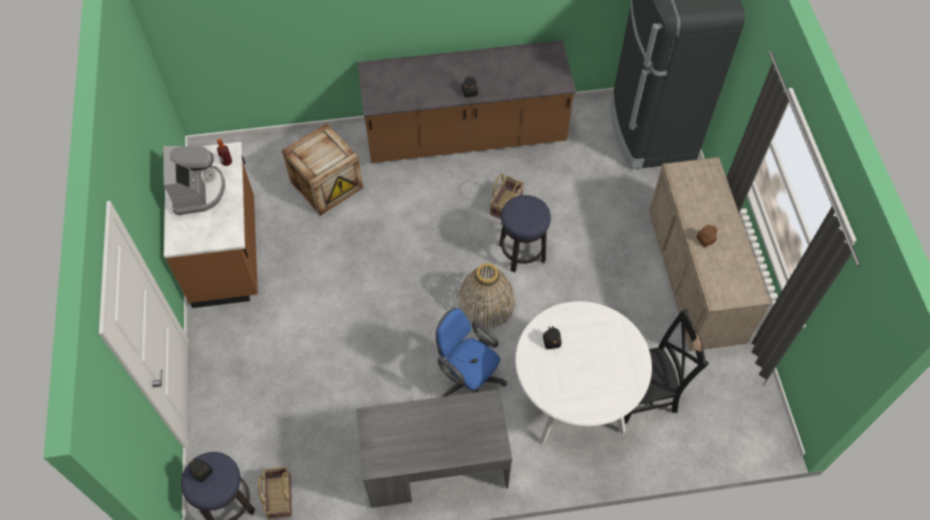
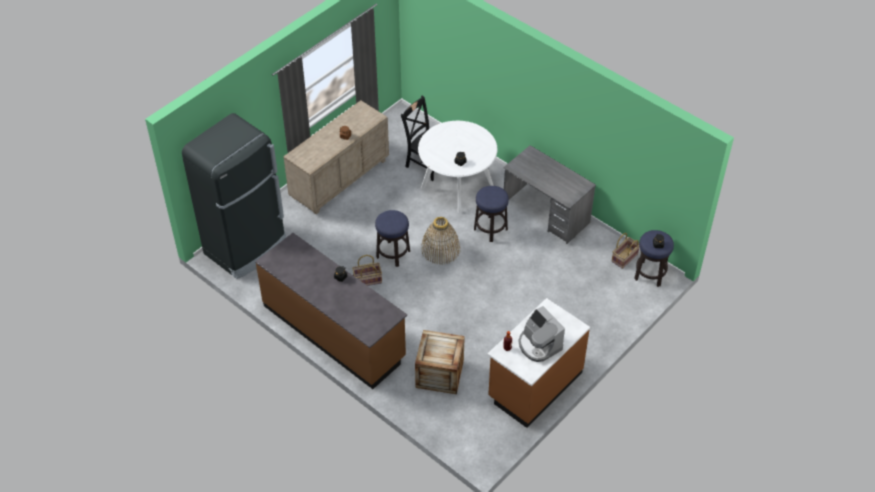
camera: 130 degrees left, 10 degrees down
coffee machine [163,146,225,215] -> coffee machine turned 75 degrees counterclockwise [519,306,565,362]
blue office chair [436,308,507,397] -> stool [474,186,509,242]

